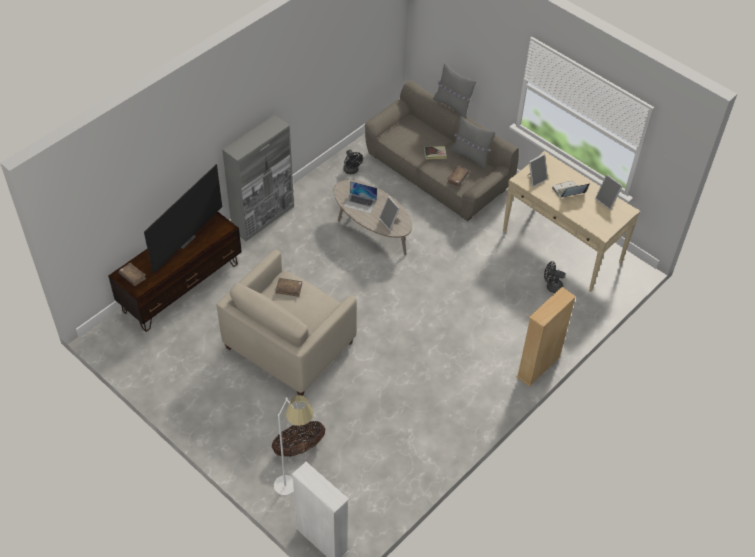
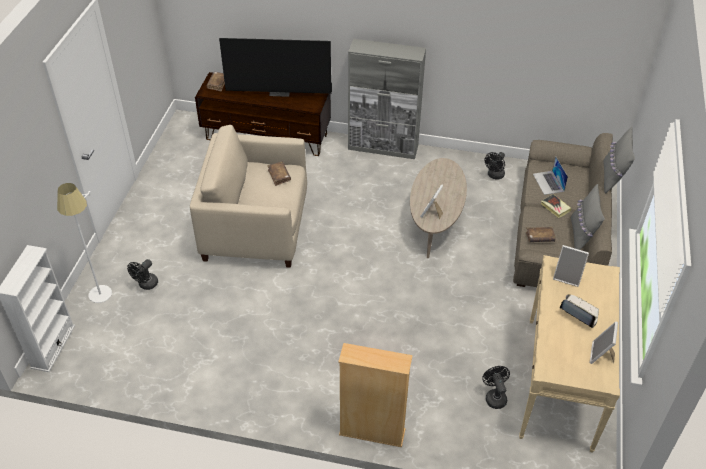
camera: 60 degrees right, 5 degrees down
basket [272,421,325,457] -> black fan [127,259,158,290]
laptop [344,181,377,213] -> laptop moved to [533,156,568,195]

